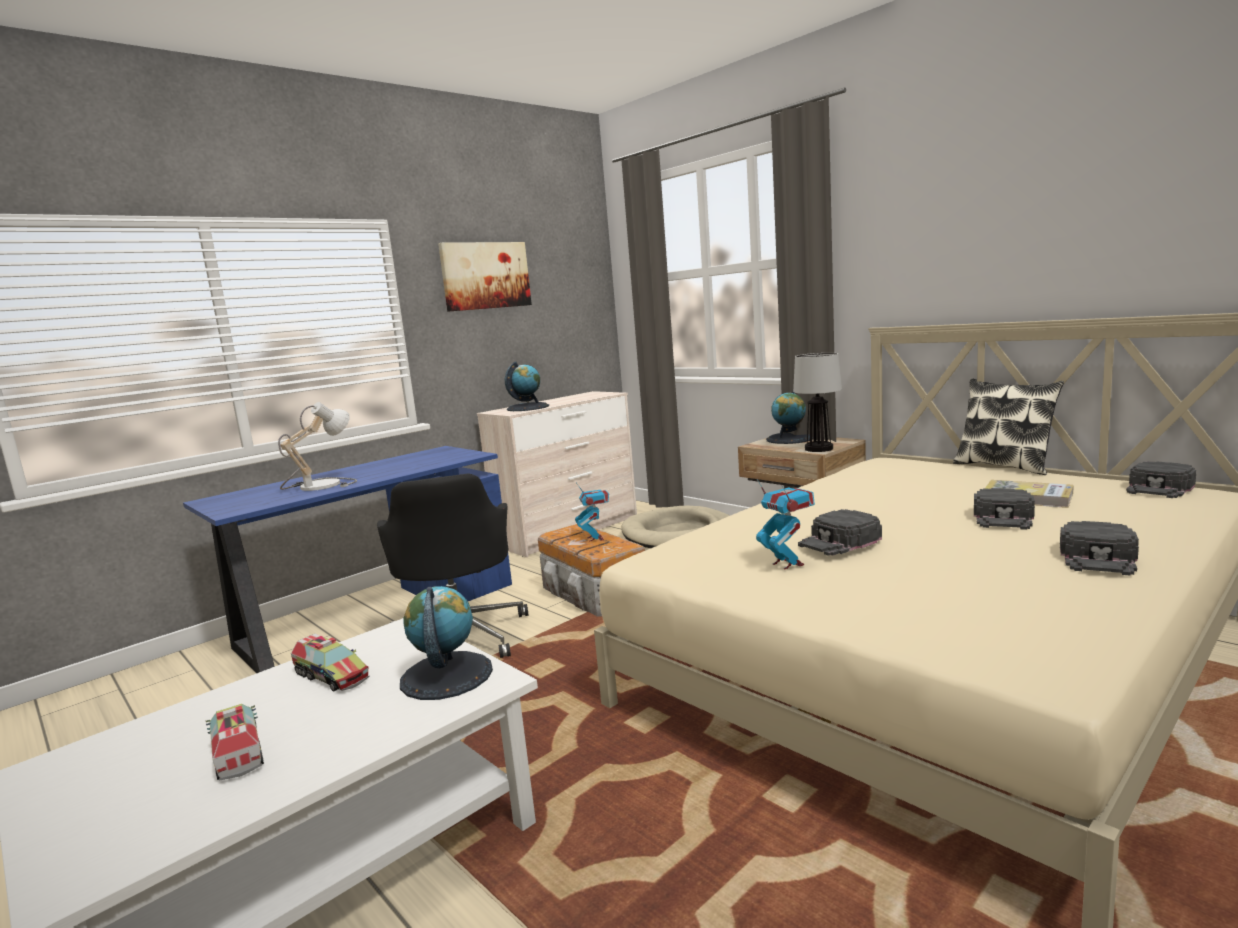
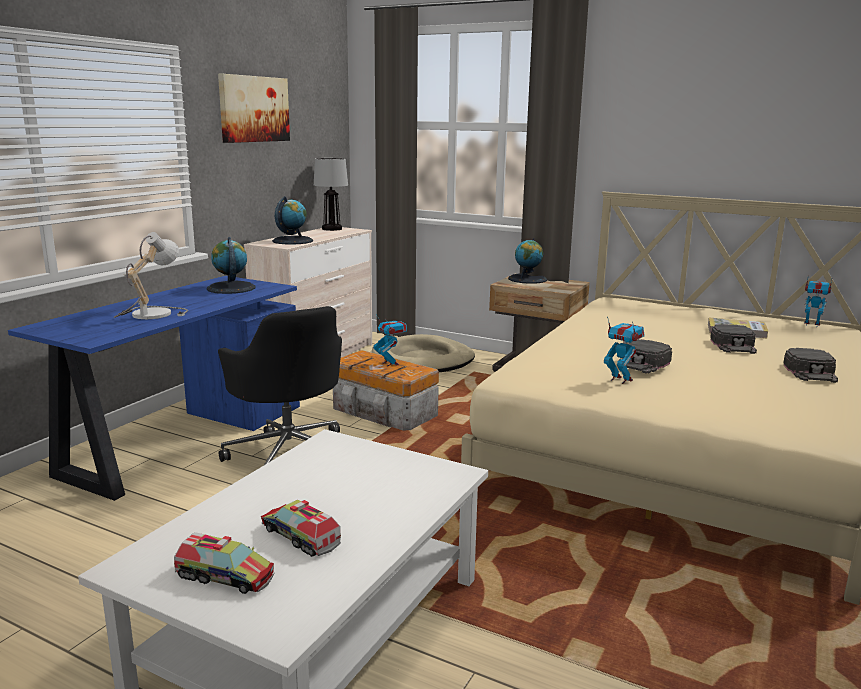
camera: 20 degrees left, 5 degrees up
toy truck [291,634,370,692] -> toy truck moved to [174,532,274,594]
globe [400,586,493,700] -> globe moved to [207,237,255,294]
table lamp [793,353,842,452] -> table lamp moved to [314,158,348,231]
pillow [953,379,1064,475] -> none
black cap [1126,461,1196,498] -> toy robot [804,279,832,326]

